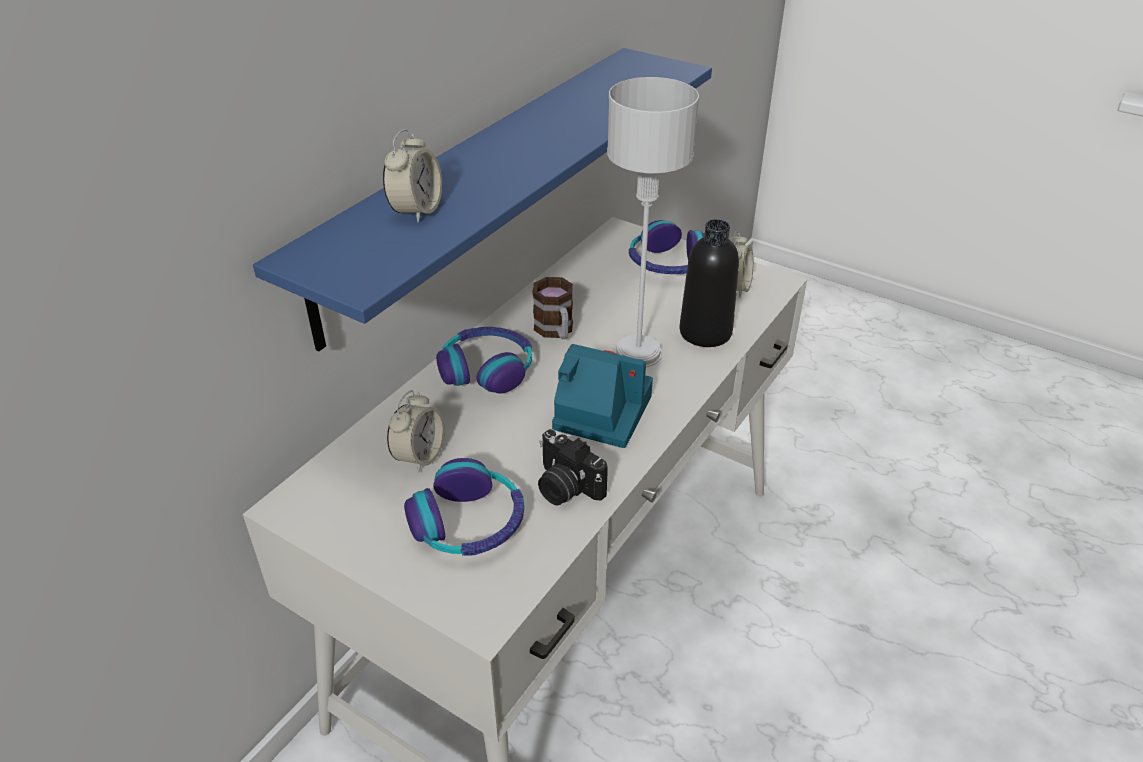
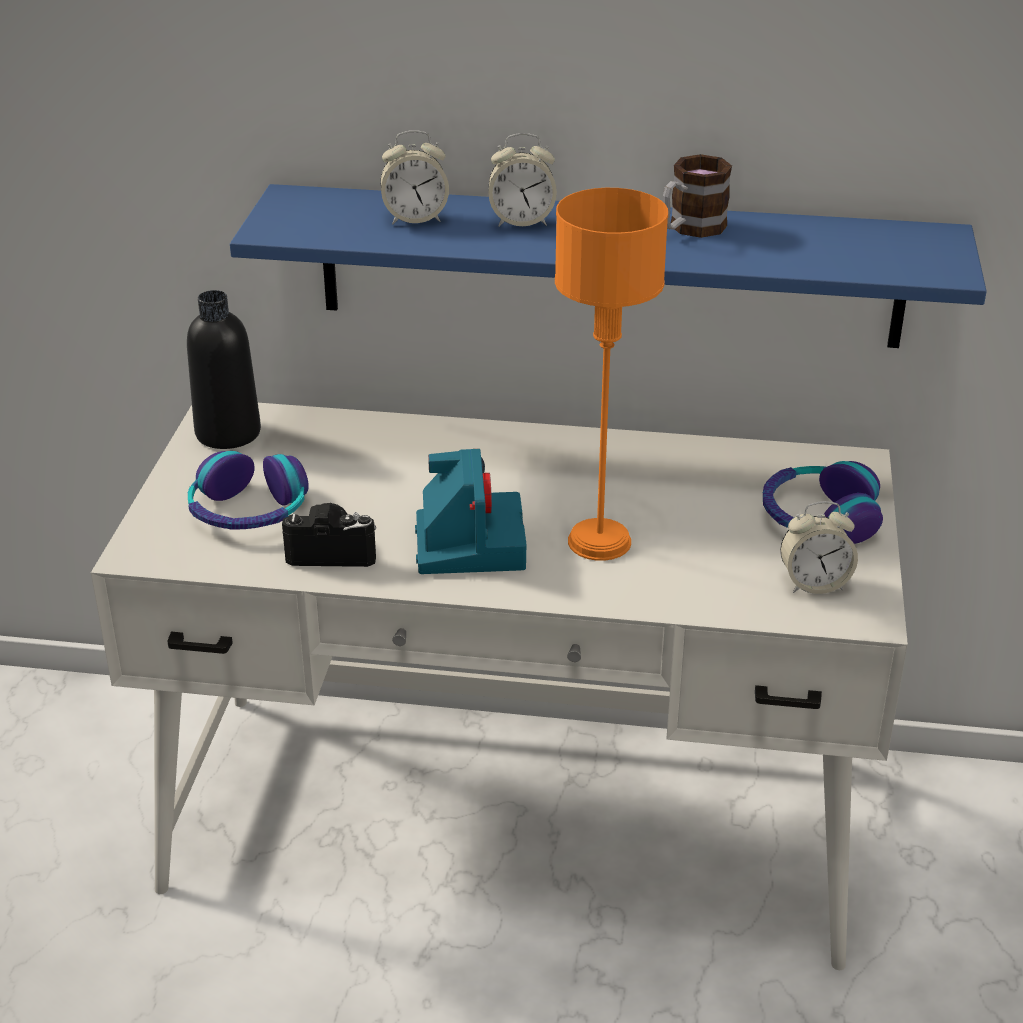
camera: 65 degrees right, 5 degrees down
alarm clock [387,390,445,472] -> alarm clock moved to [488,133,557,227]
headphones [436,327,532,393] -> none
mug [532,277,573,339] -> mug moved to [663,154,732,238]
camera [538,429,608,506] -> camera turned 75 degrees clockwise [282,503,376,567]
grey table lamp [607,77,699,367] -> orange table lamp [555,188,668,561]
black bottle [679,219,739,347] -> black bottle moved to [187,290,261,449]

